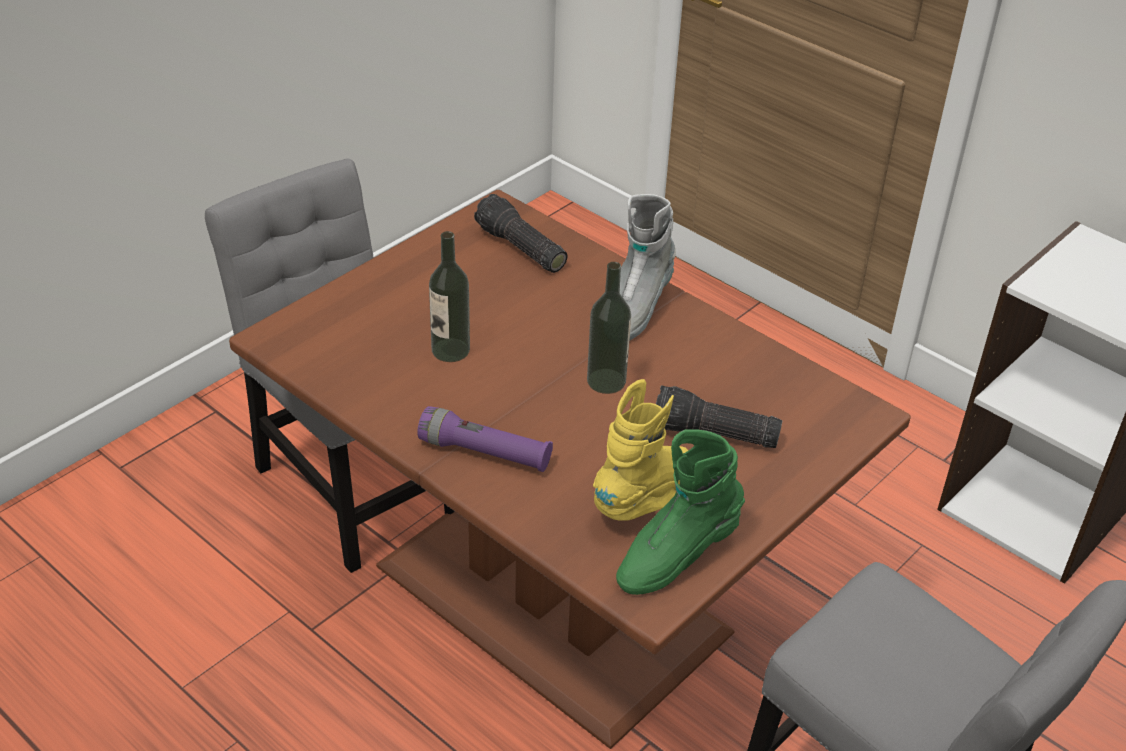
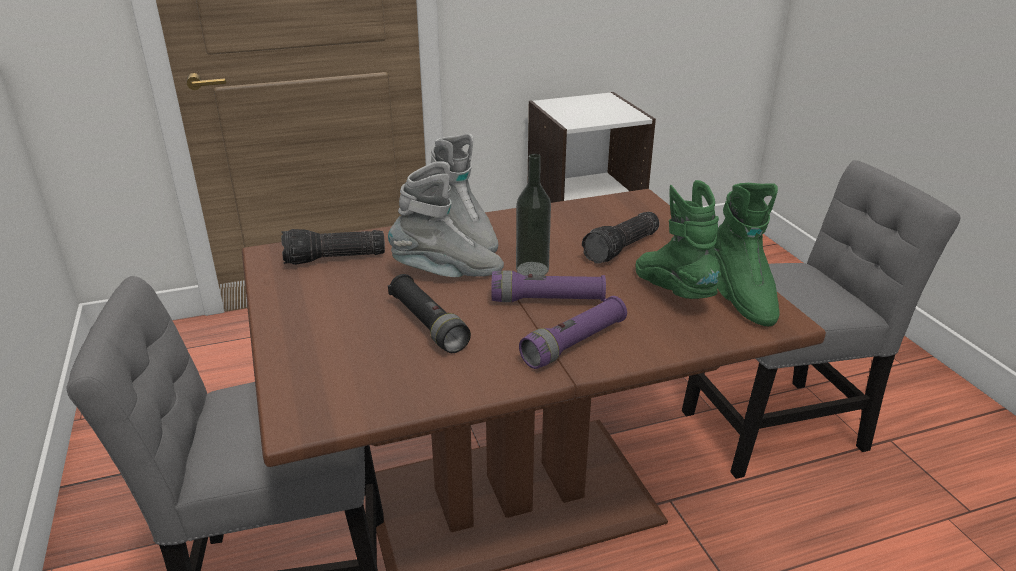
camera: 60 degrees left, 10 degrees down
bottle [429,231,470,362] -> black flashlight [388,274,471,353]
yellow boot [593,379,688,521] -> green boot [636,180,721,299]
none -> grey boot [388,161,504,277]
none -> purple flashlight [491,271,606,302]

